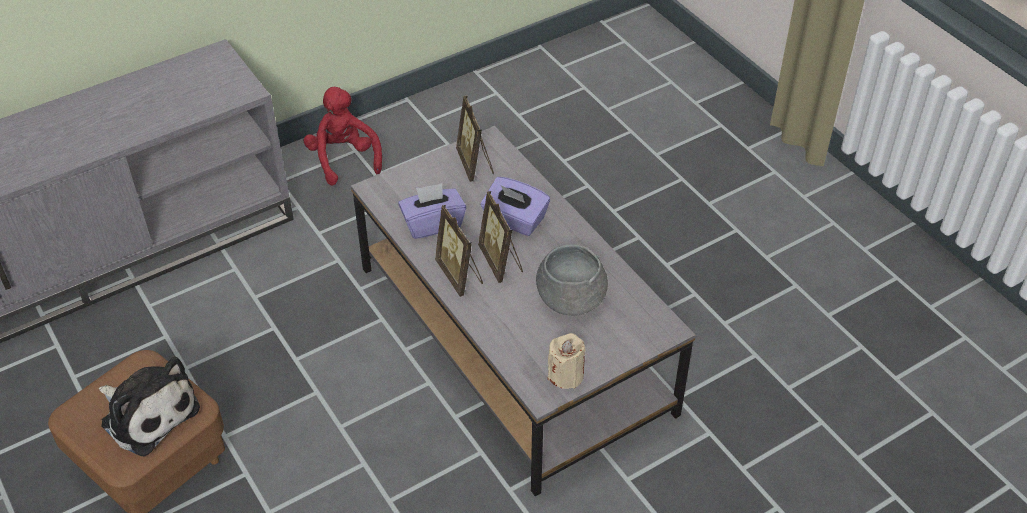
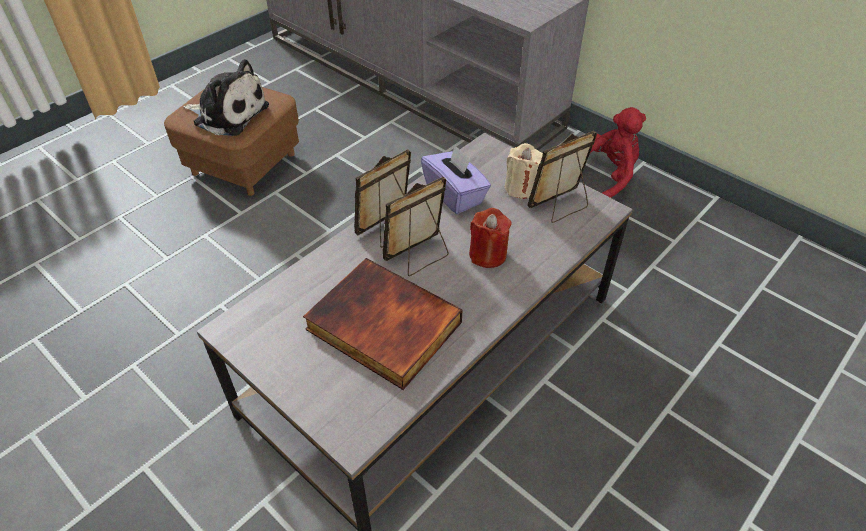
camera: 75 degrees right, 0 degrees up
plush toy [99,356,200,456] -> plush toy turned 90 degrees counterclockwise [183,59,269,136]
purple tissue box [481,177,550,236] -> red candle [469,208,512,268]
grey bowl [536,244,608,316] -> book [303,258,463,390]
beige candle [548,333,586,389] -> beige candle moved to [505,143,543,199]

